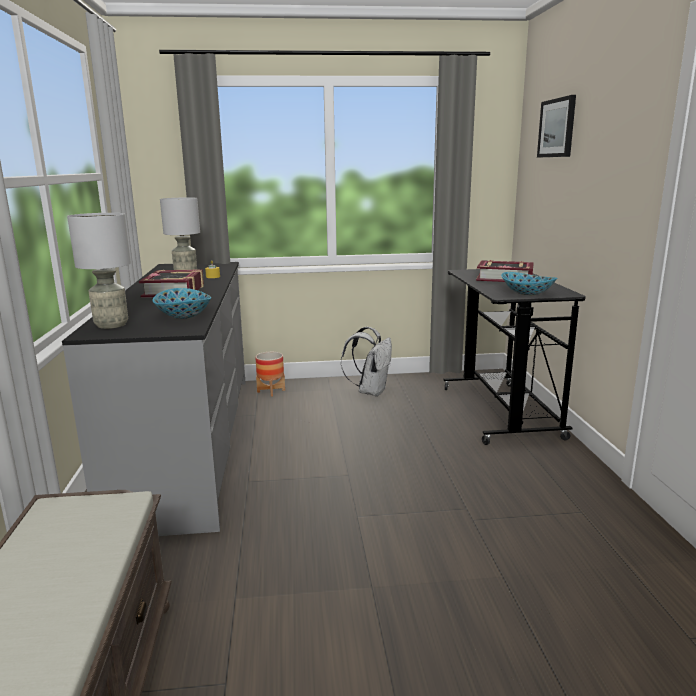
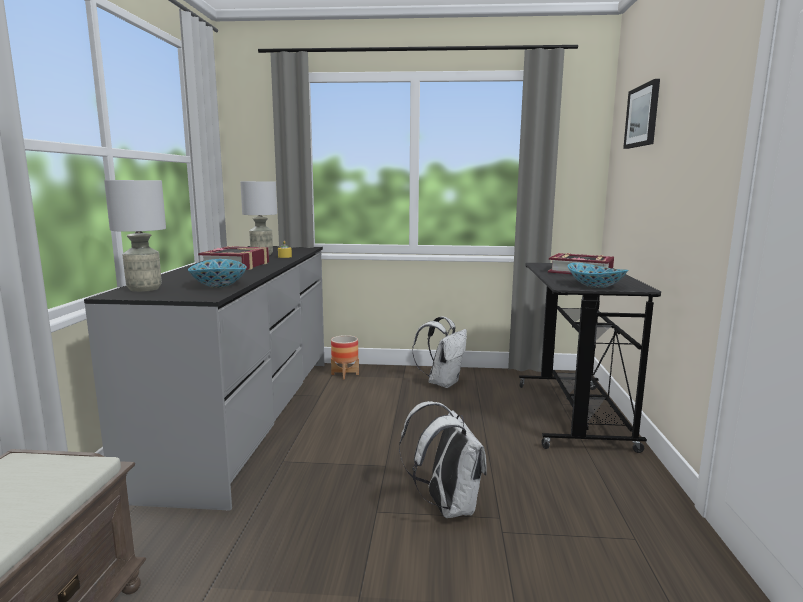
camera: 10 degrees right, 5 degrees down
none -> white backpack [399,401,487,518]

